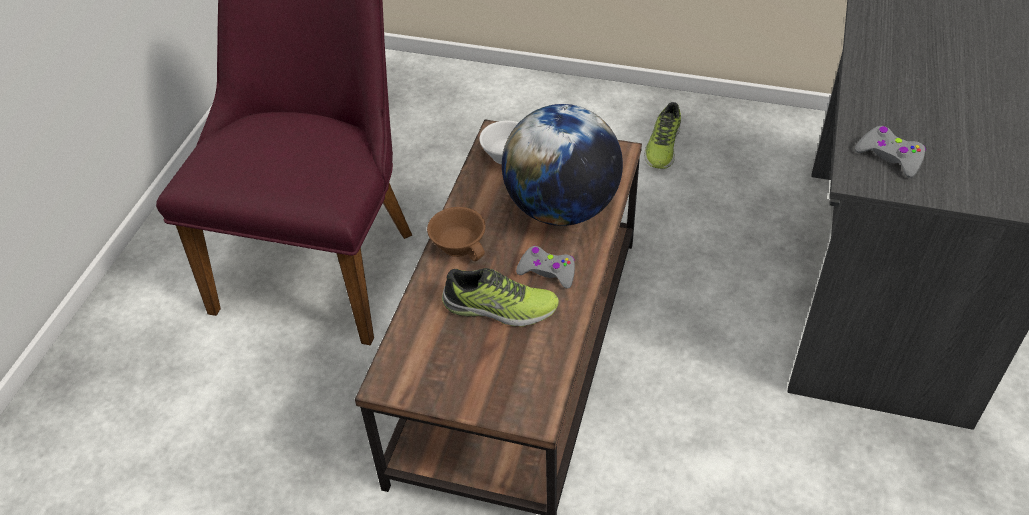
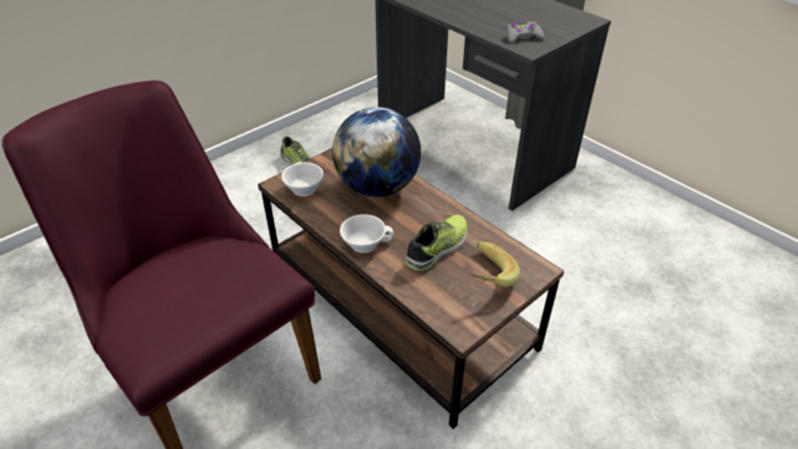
camera: 60 degrees left, 5 degrees down
brown cup [427,207,486,261] -> white cup [340,214,394,253]
grey game controller [516,246,575,289] -> none
none -> banana [472,242,520,287]

